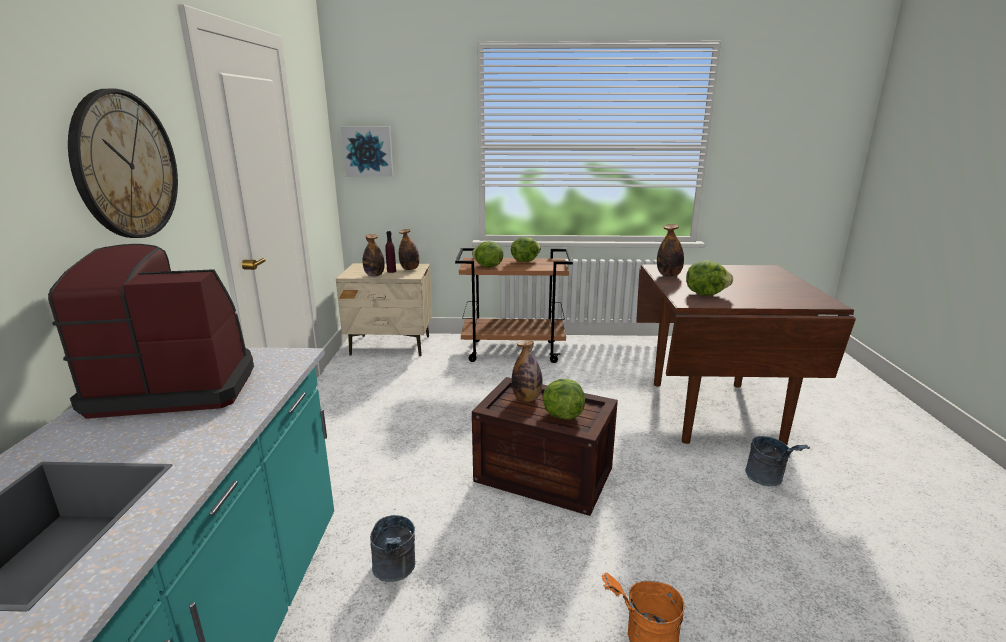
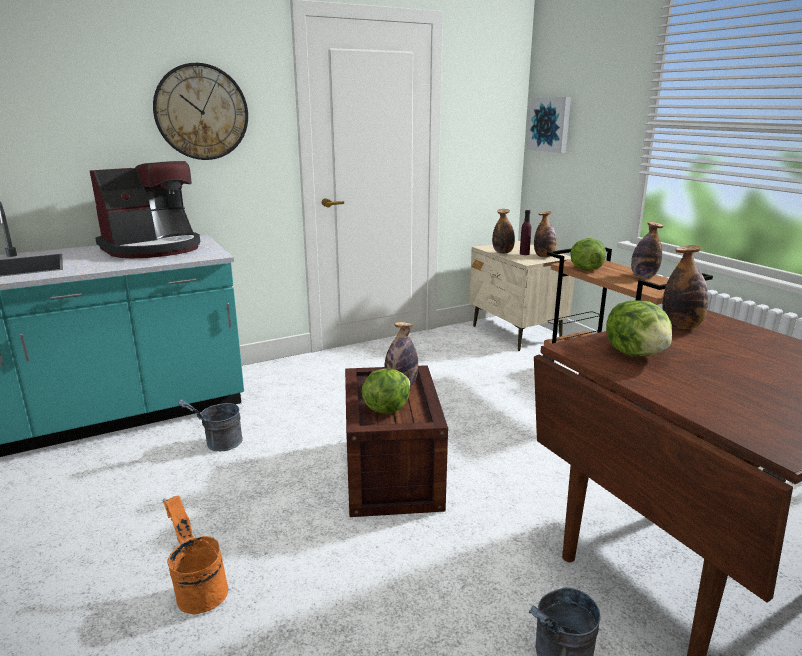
camera: 60 degrees right, 0 degrees up
coffee machine [48,244,254,419] -> coffee machine turned 90 degrees clockwise [89,161,200,259]
lettuce [511,237,541,262] -> bottle [631,222,664,278]

